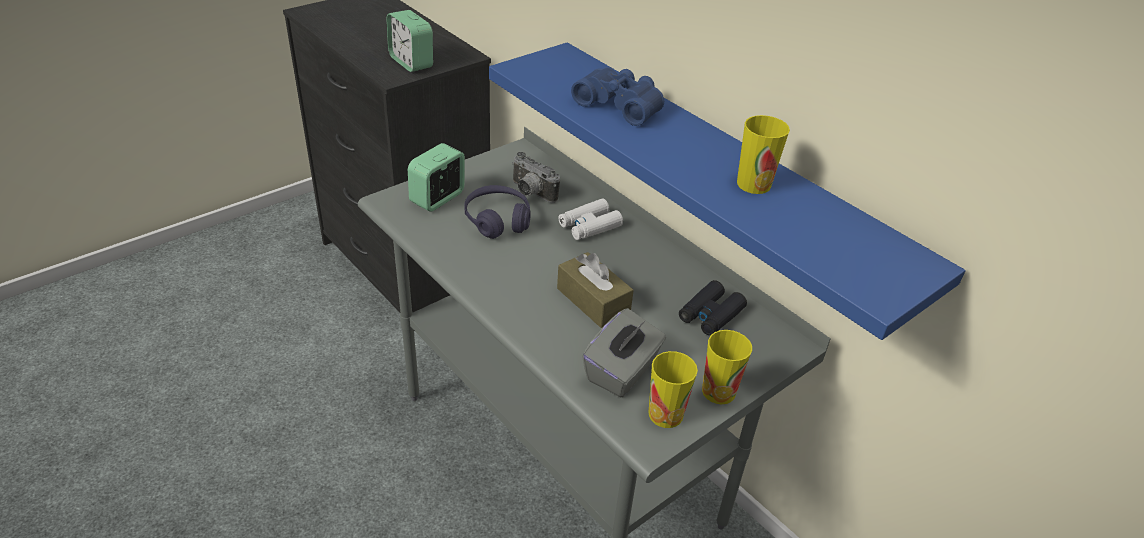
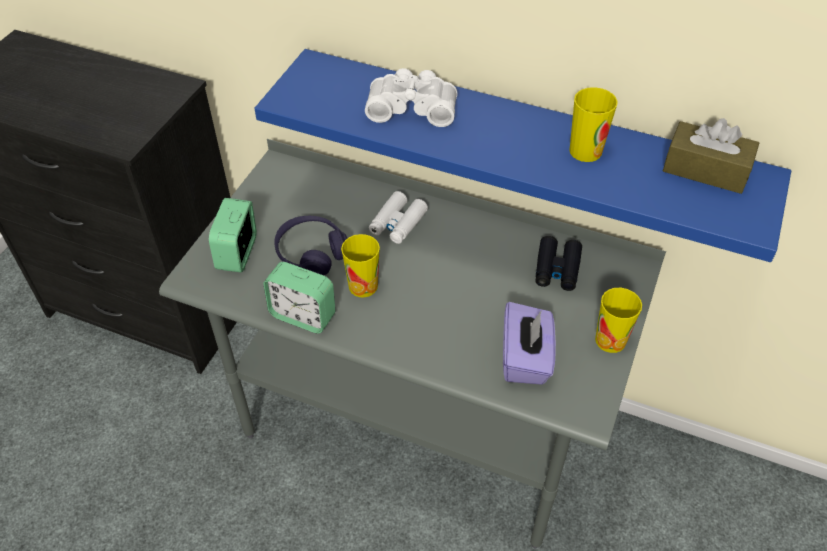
camera: 25 degrees left, 10 degrees up
alarm clock [386,10,433,72] -> alarm clock moved to [263,262,335,333]
camera [512,152,560,203] -> none
brown tissue box [557,252,634,328] -> brown tissue box moved to [663,118,759,194]
blue binoculars [571,67,664,126] -> white binoculars [365,68,457,127]
grey tissue box [582,308,666,397] -> purple tissue box [503,302,556,385]
cup [649,351,698,428] -> cup moved to [341,234,380,298]

